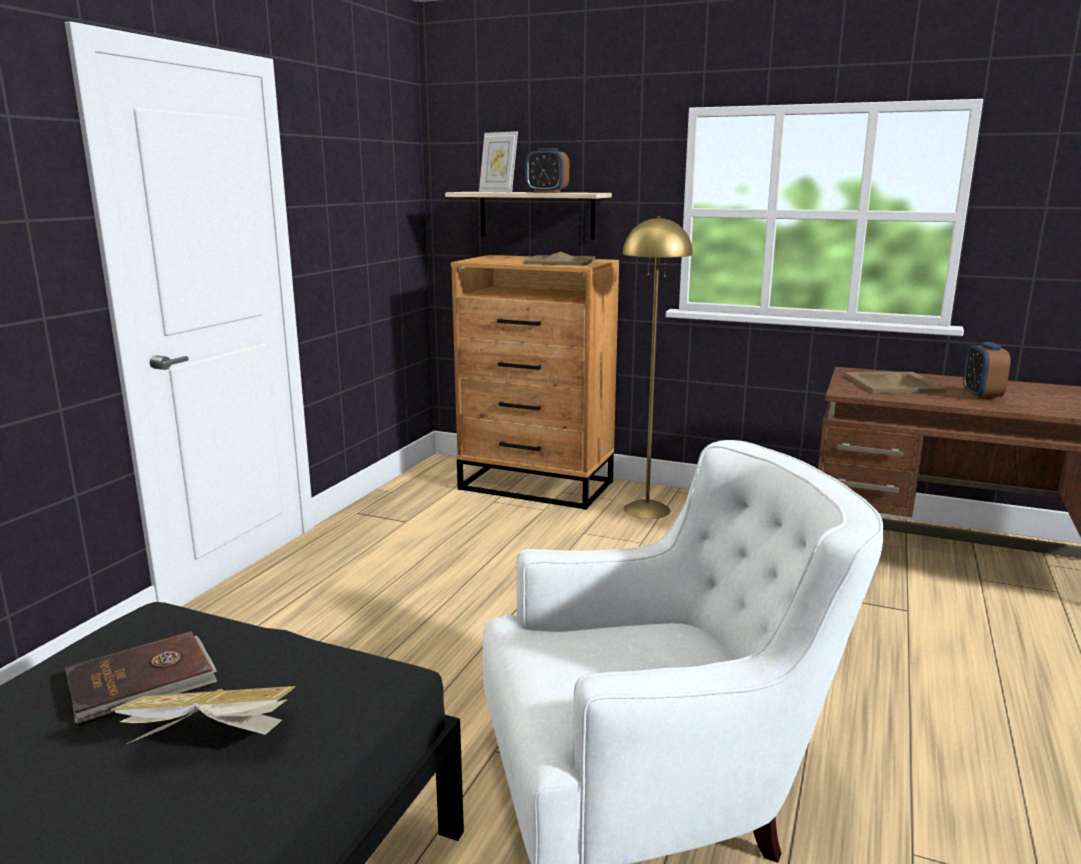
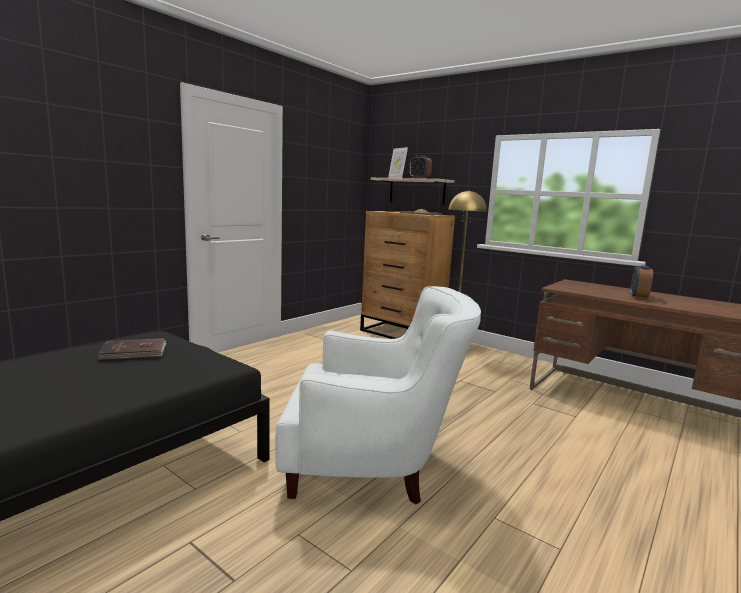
camera: 15 degrees right, 5 degrees down
book [111,686,295,744] -> none
beige tray [844,372,947,393] -> none

